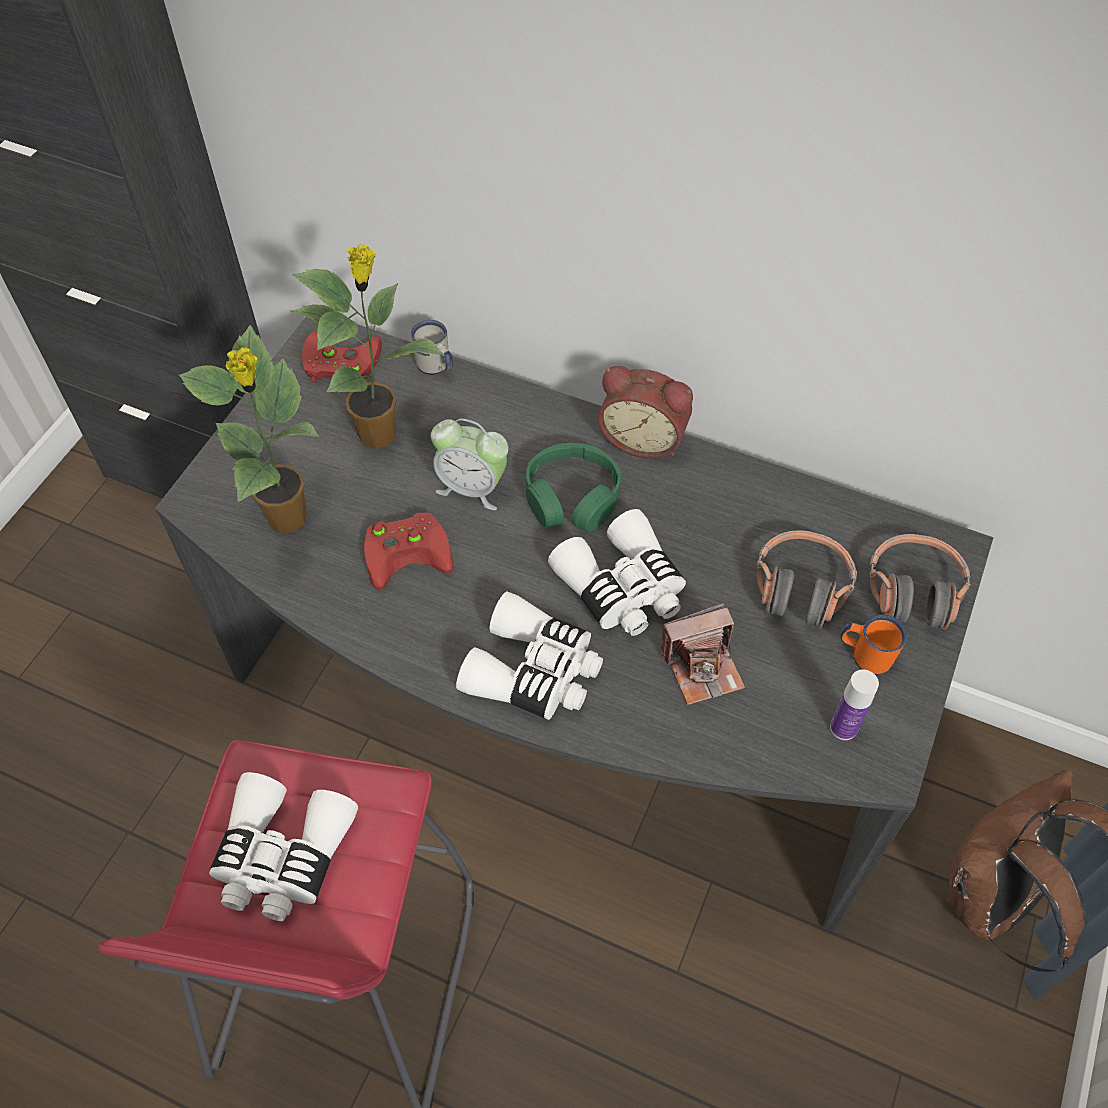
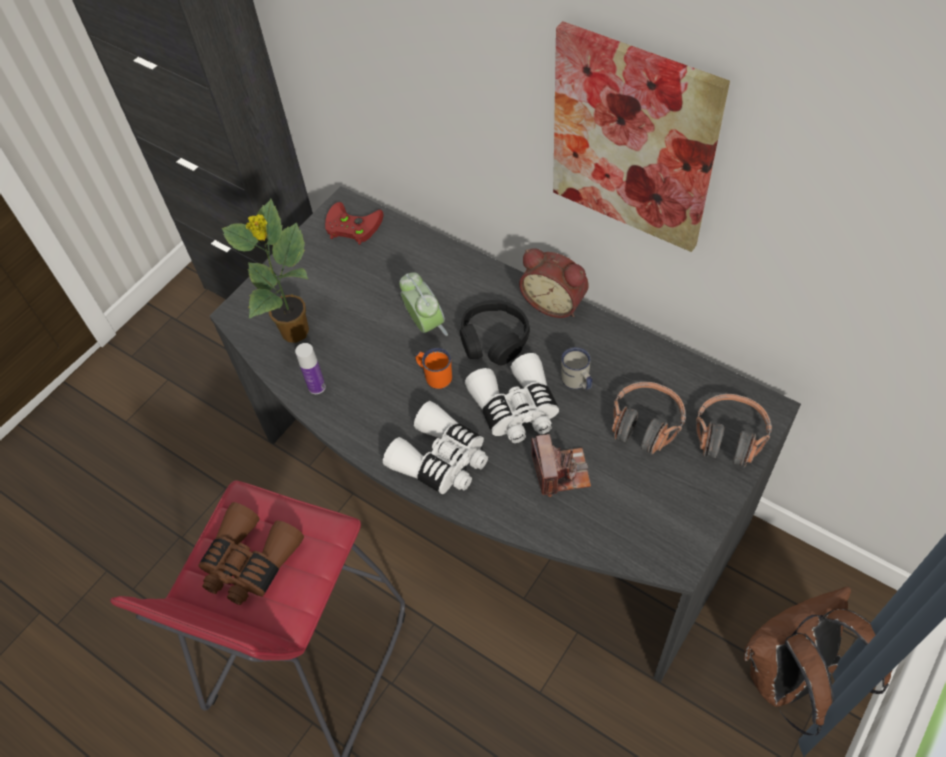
camera: 15 degrees right, 0 degrees up
white binoculars [209,772,358,921] -> brown binoculars [198,502,304,605]
potted plant [290,244,444,449] -> none
red game controller [364,513,453,590] -> none
white mug [411,320,453,375] -> white mug moved to [561,347,593,390]
alarm clock [431,419,508,510] -> alarm clock turned 150 degrees counterclockwise [399,272,448,336]
green headphones [526,443,621,532] -> black headphones [460,300,530,365]
camera [660,603,745,705] -> camera turned 90 degrees counterclockwise [531,434,591,497]
bottle [830,669,879,740] -> bottle moved to [295,343,326,394]
orange mug [841,615,907,675] -> orange mug moved to [415,348,452,390]
none -> picture [553,21,730,252]

